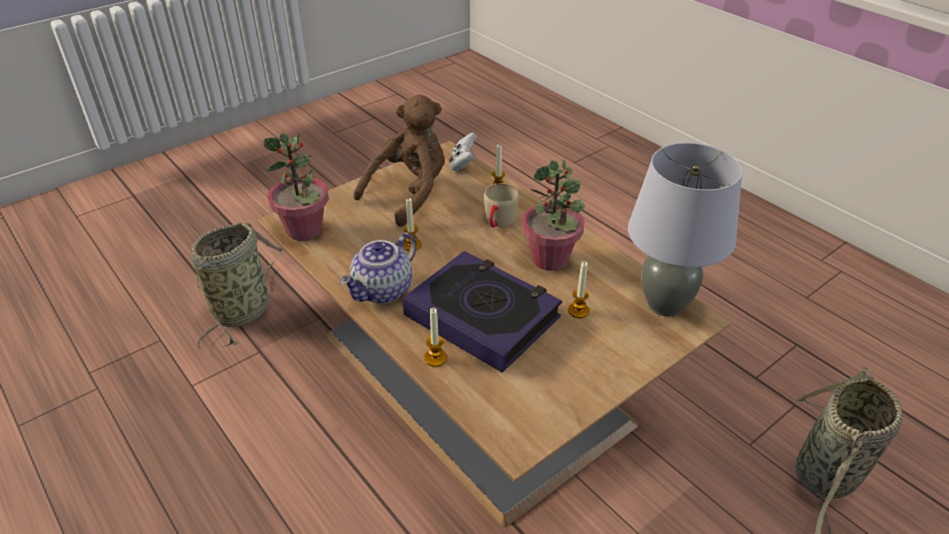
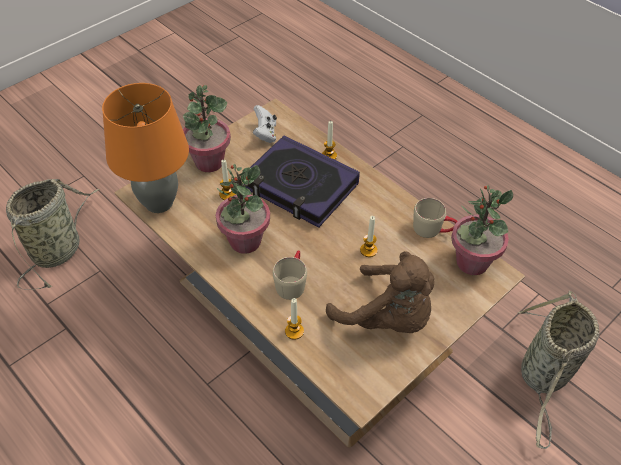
camera: 175 degrees right, 10 degrees up
teapot [340,232,417,304] -> none
brown plush toy [353,94,445,227] -> brown plush toy turned 90 degrees counterclockwise [326,251,434,333]
white game controller [449,133,476,171] -> white game controller moved to [253,105,277,143]
grey table lamp [628,143,743,316] -> orange table lamp [102,83,189,213]
none -> potted plant [183,85,231,172]
none -> beige mug [413,198,457,238]

